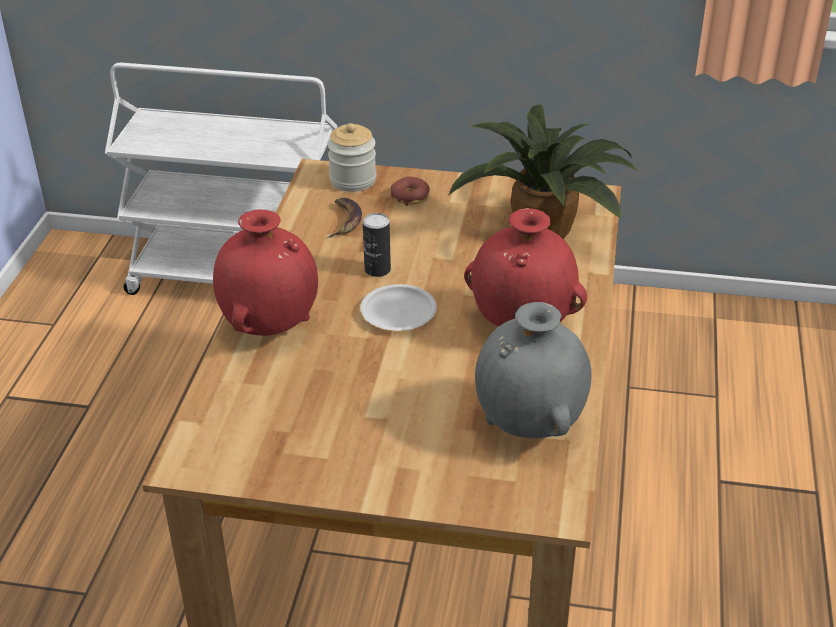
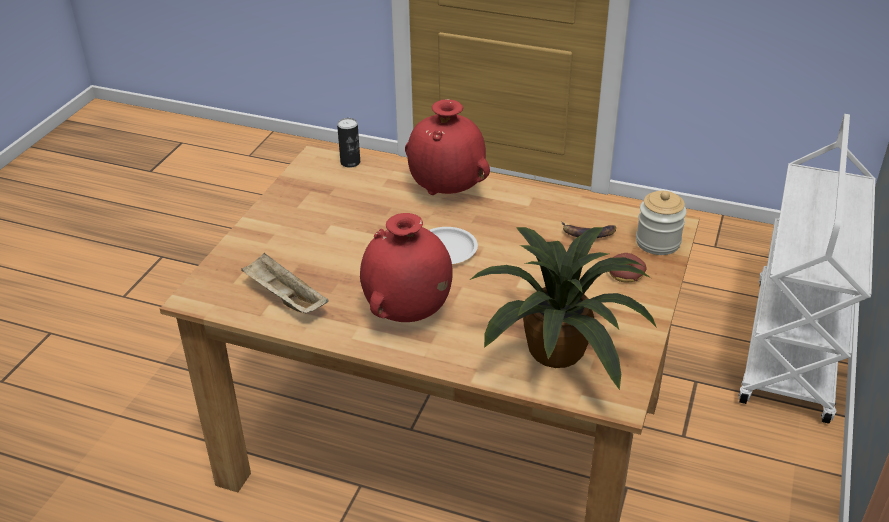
camera: 100 degrees right, 0 degrees up
can [363,213,391,277] -> can moved to [337,118,360,168]
grey vase [475,302,592,438] -> beige tray [241,253,329,313]

